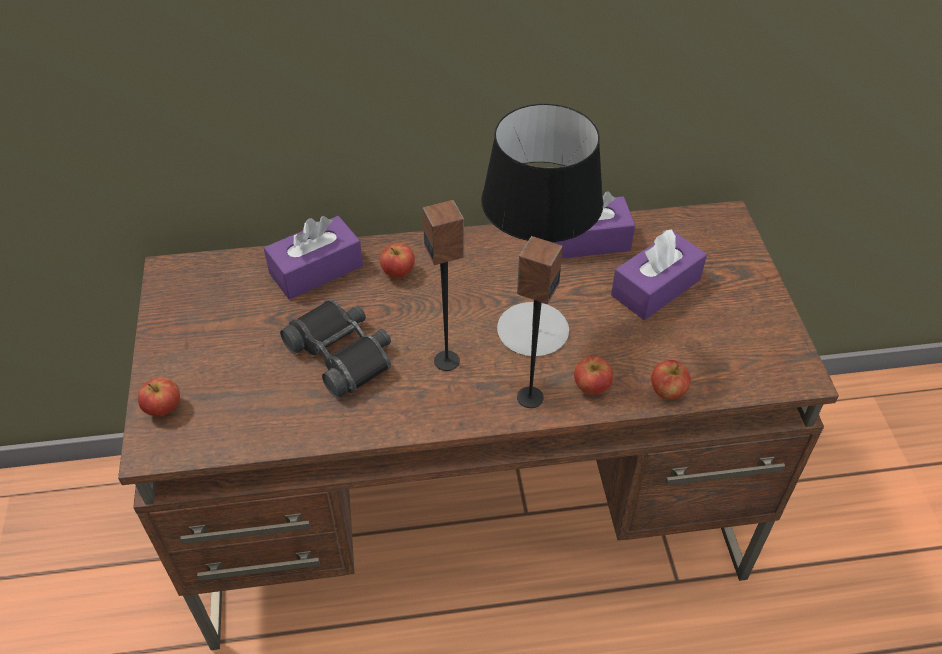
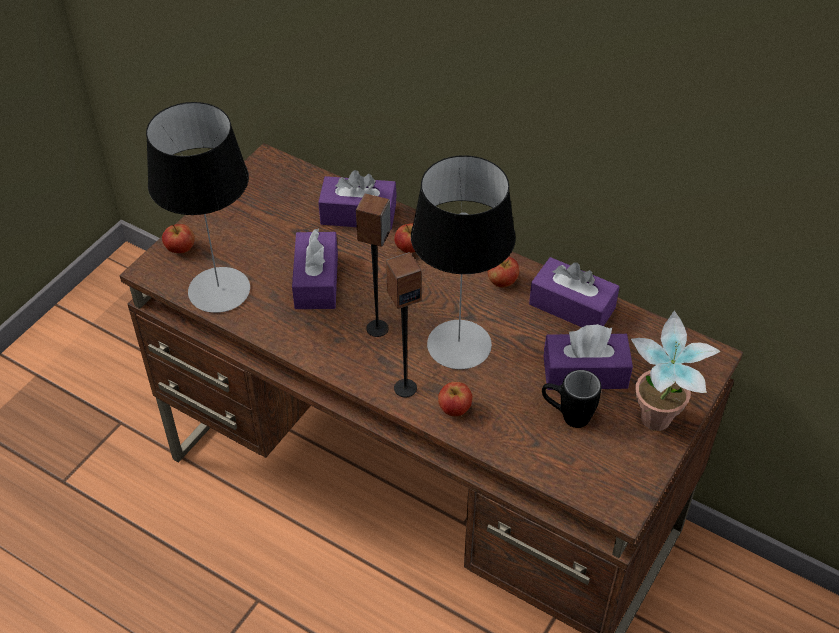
camera: 40 degrees right, 0 degrees up
black binoculars [280,300,391,398] -> purple tissue box [292,229,338,309]
apple [651,360,691,400] -> apple moved to [488,257,519,288]
none -> table lamp [146,102,250,313]
none -> black mug [542,370,601,428]
none -> potted plant [631,310,720,431]

